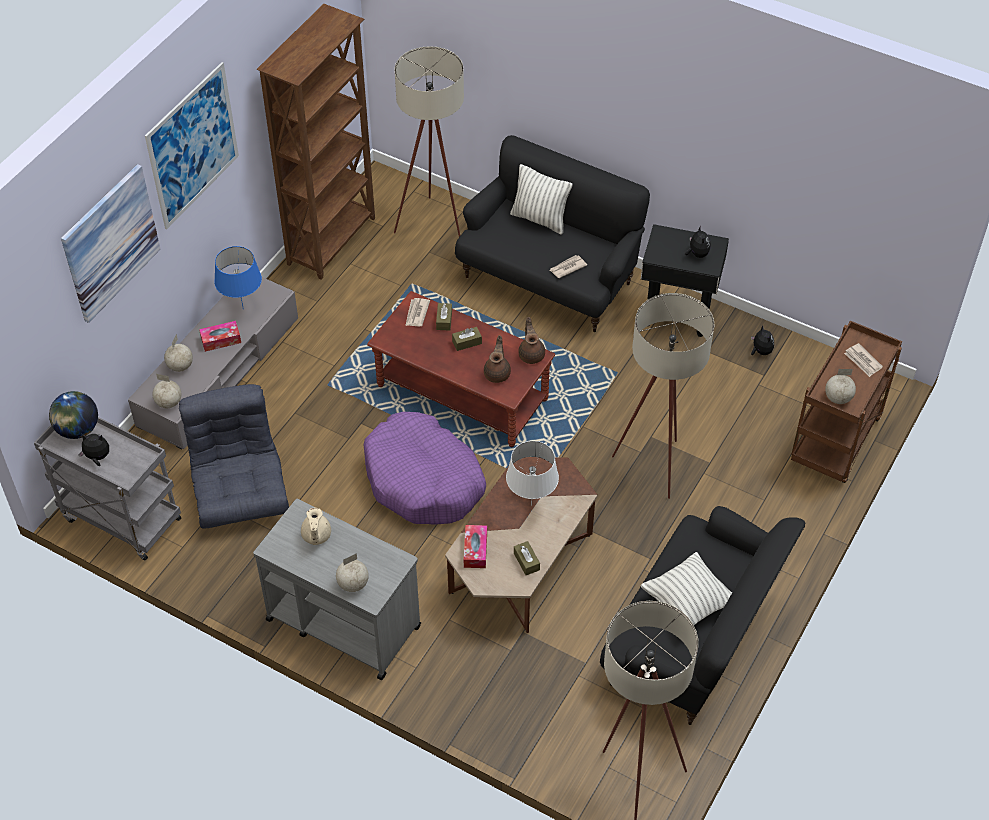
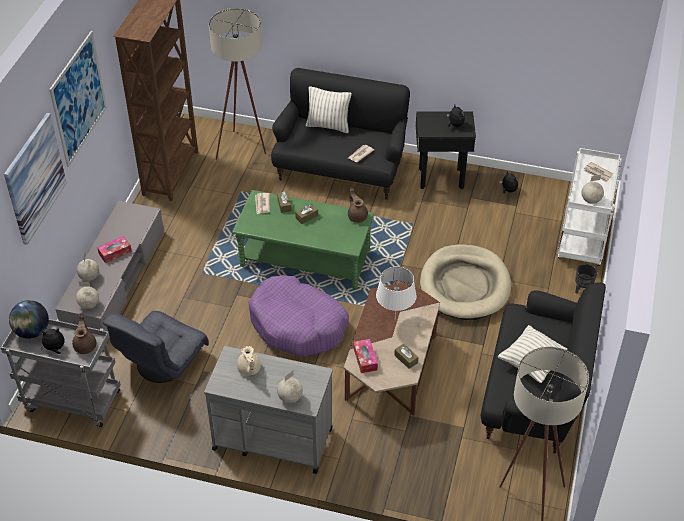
camera: 15 degrees left, 5 degrees down
grey armchair [179,384,289,528] -> grey armchair turned 120 degrees counterclockwise [102,311,209,383]
blue table lamp [214,246,262,307] -> none
brown coffee table [367,291,555,447] -> green coffee table [232,190,374,289]
brown teapot [484,335,511,383] -> brown teapot moved to [72,313,96,354]
beige floor lamp [612,293,715,499] -> beige dog bed [420,244,511,320]
brown cart [791,321,902,483] -> white cart [558,148,622,266]
none -> black planter [575,264,597,294]

